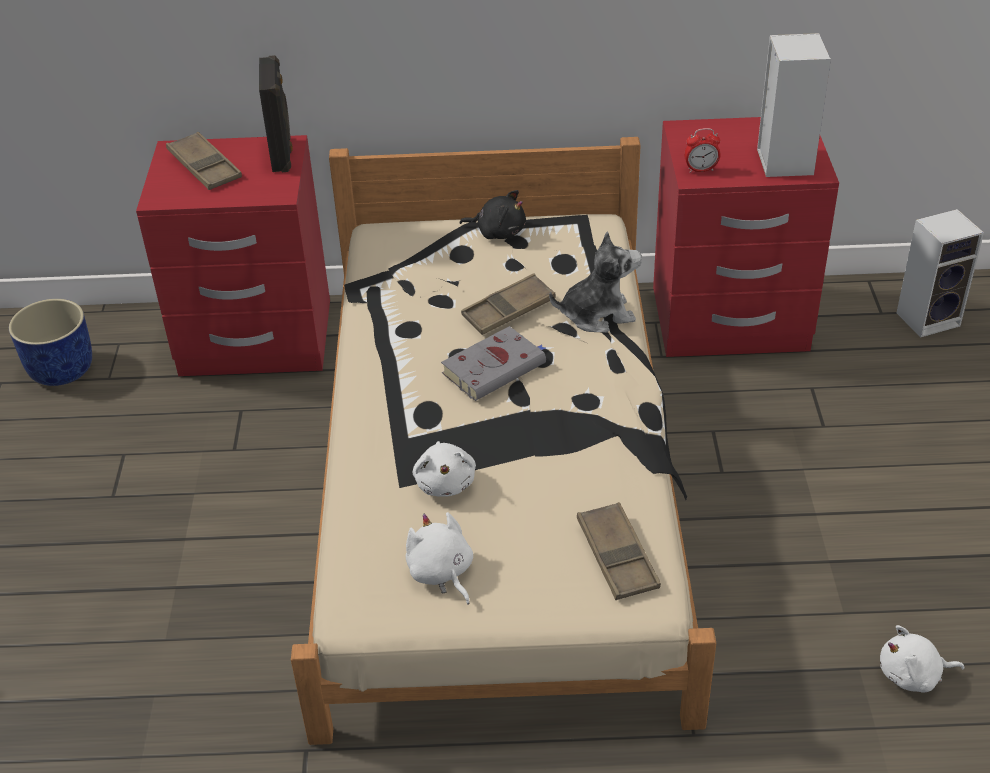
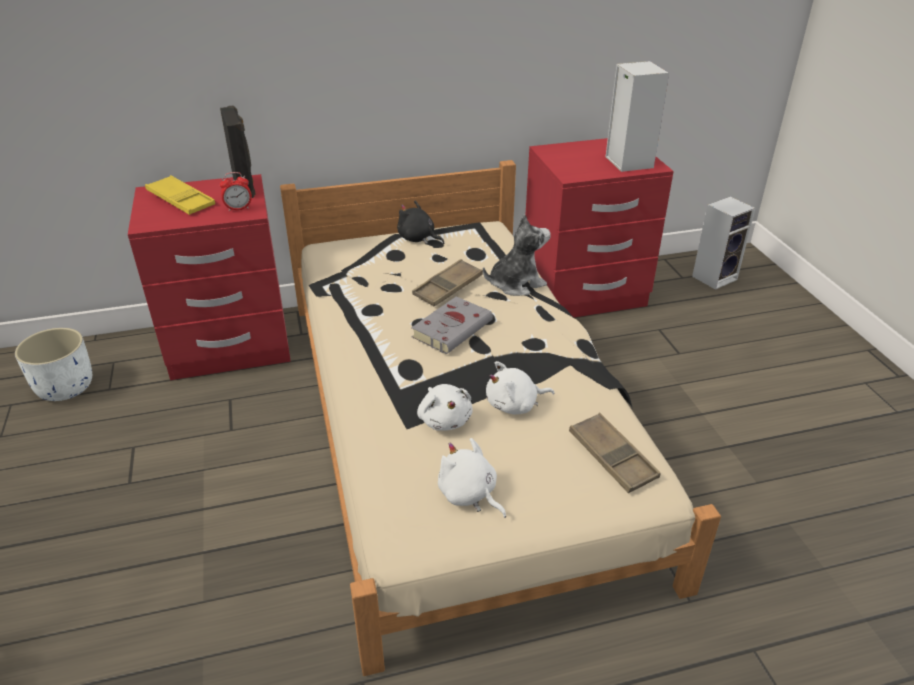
camera: 15 degrees left, 5 degrees down
blue planter [9,299,92,386] -> white planter [15,328,92,401]
brown tray [166,132,242,190] -> yellow tray [145,175,215,215]
black plush toy [460,190,526,239] -> black plush toy turned 150 degrees counterclockwise [397,201,444,244]
alarm clock [684,128,721,173] -> alarm clock moved to [220,172,252,211]
white plush toy [880,625,965,693] -> white plush toy moved to [486,361,555,414]

